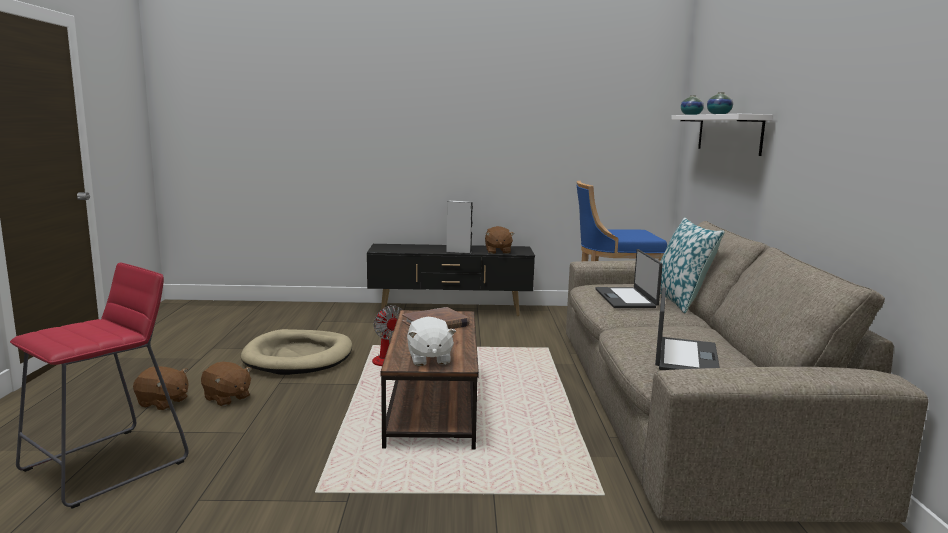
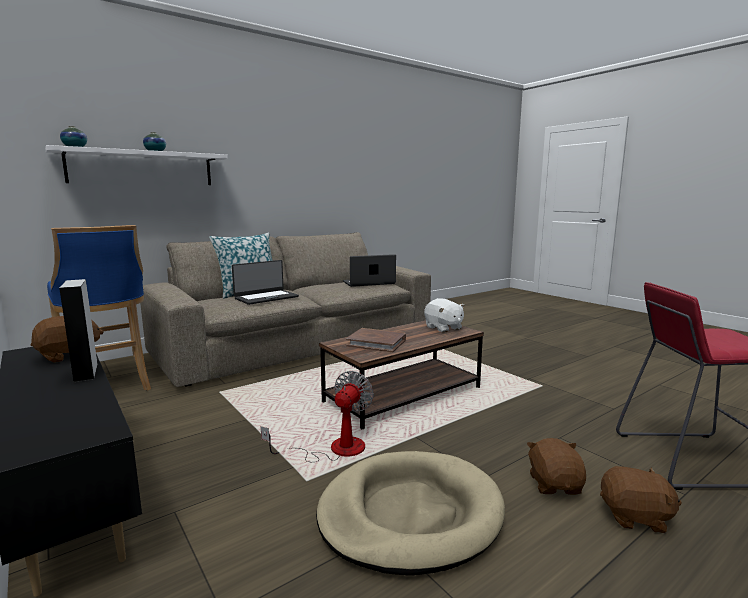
camera: 125 degrees left, 0 degrees up
brown plush toy [133,366,188,410] -> brown plush toy turned 120 degrees clockwise [600,466,682,533]
white plush toy [407,317,456,366] -> white plush toy turned 105 degrees clockwise [424,298,465,333]

